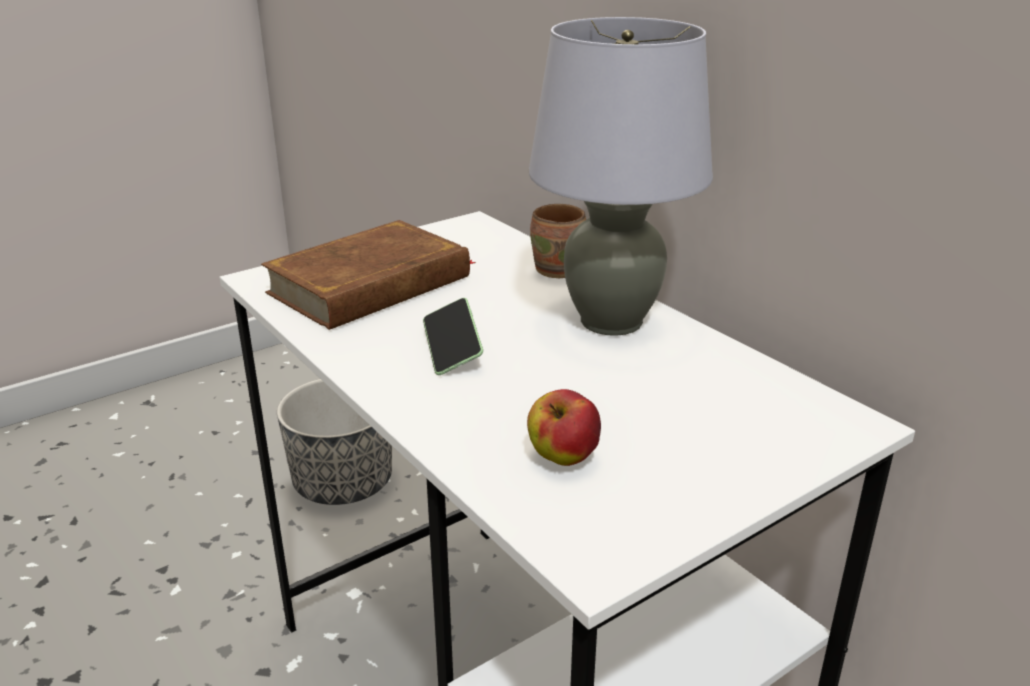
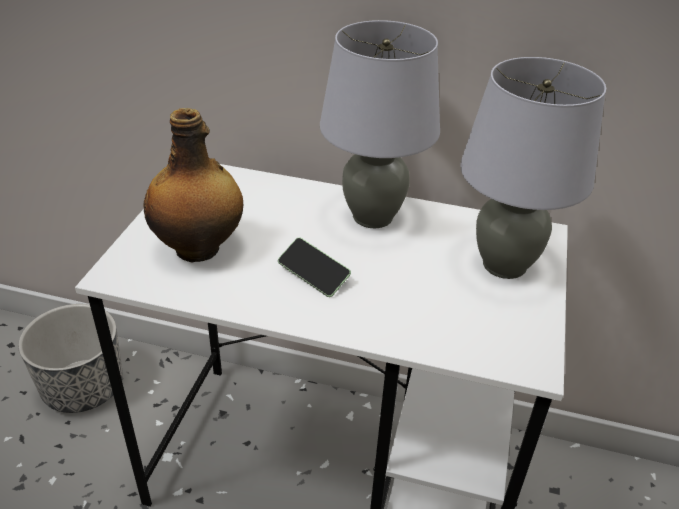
camera: 40 degrees left, 10 degrees up
brown book [261,220,476,330] -> bottle [143,108,243,263]
apple [527,389,601,466] -> none
brown mug [530,204,586,278] -> none
none -> grey table lamp [460,57,606,279]

